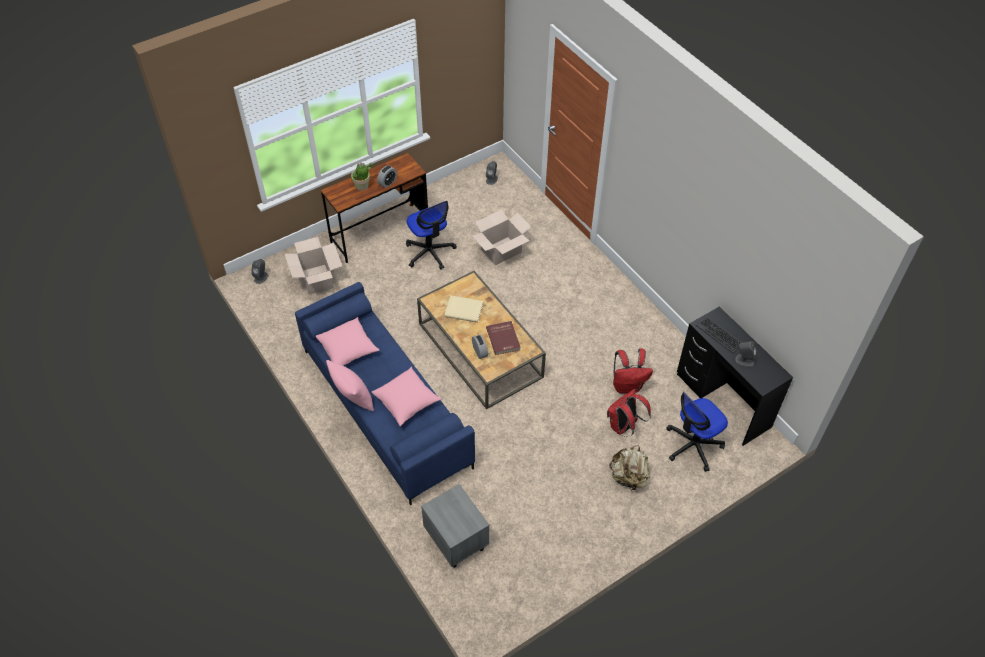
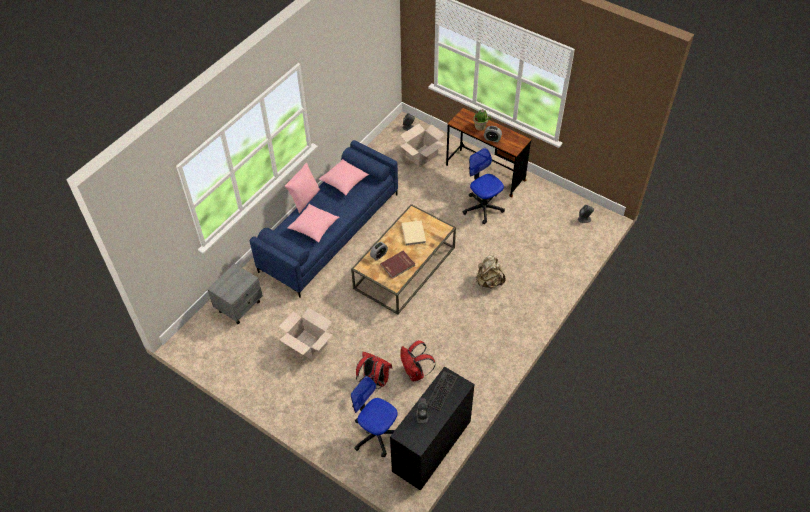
camera: 70 degrees right, 0 degrees up
office chair [406,201,457,269] -> office chair turned 105 degrees clockwise [463,148,505,224]
cardboard box [472,210,531,266] -> cardboard box moved to [279,308,332,360]
beige backpack [609,445,650,490] -> beige backpack moved to [476,255,506,288]

